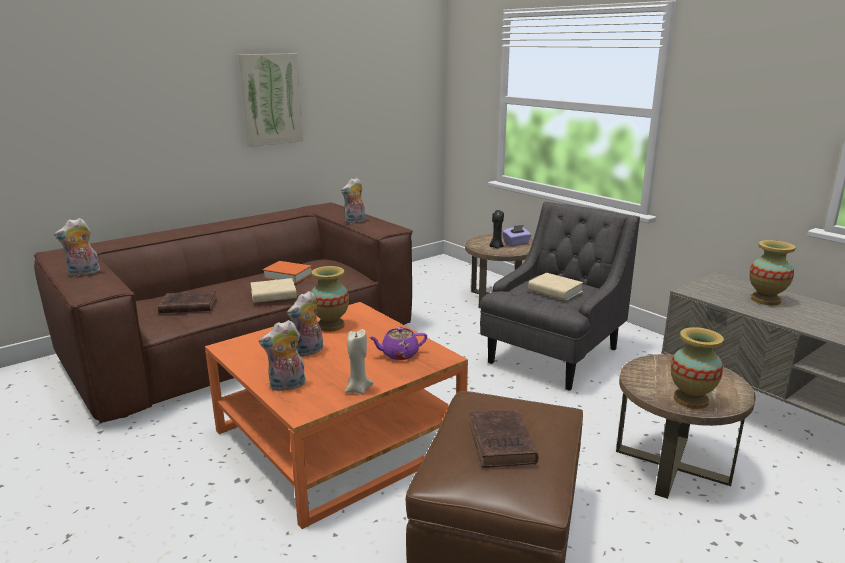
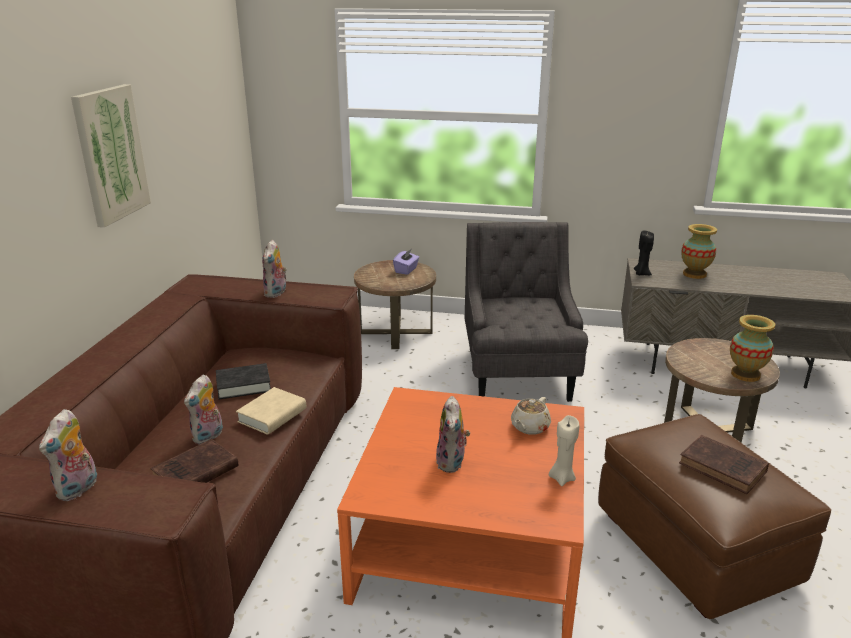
camera: 40 degrees left, 5 degrees up
plush toy [259,320,306,391] -> plush toy moved to [184,375,223,444]
orange book [263,261,313,284] -> black book [216,363,271,399]
vase [311,266,349,332] -> none
purple teapot [368,327,427,360] -> beige teapot [511,397,551,435]
black candle [490,210,504,248] -> black candle moved to [634,230,654,275]
beige book [528,273,583,301] -> none

